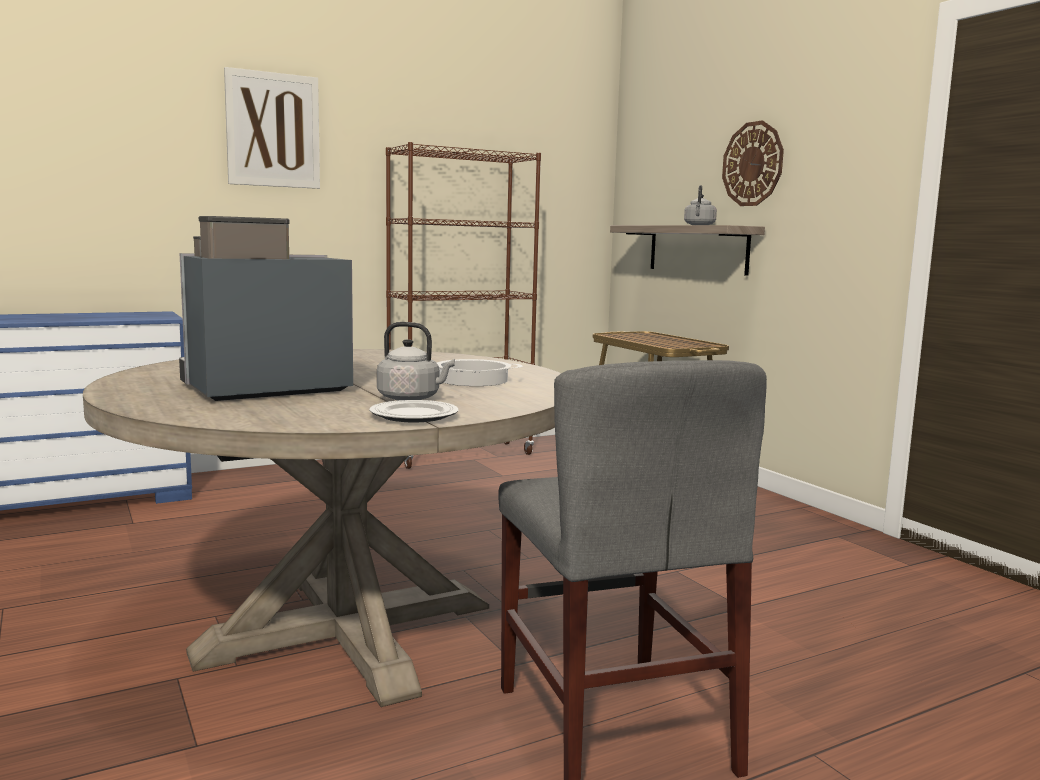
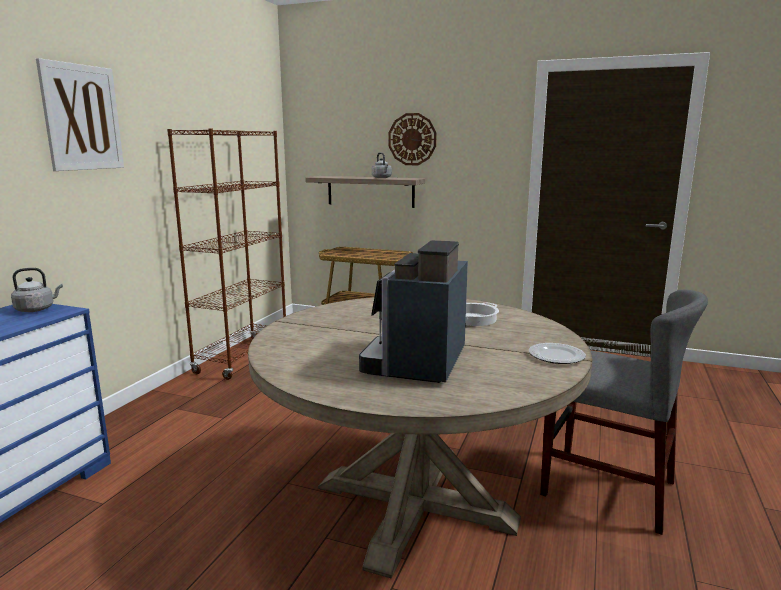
camera: 40 degrees left, 5 degrees up
grey kettle [377,322,455,400] -> grey kettle moved to [11,268,63,312]

